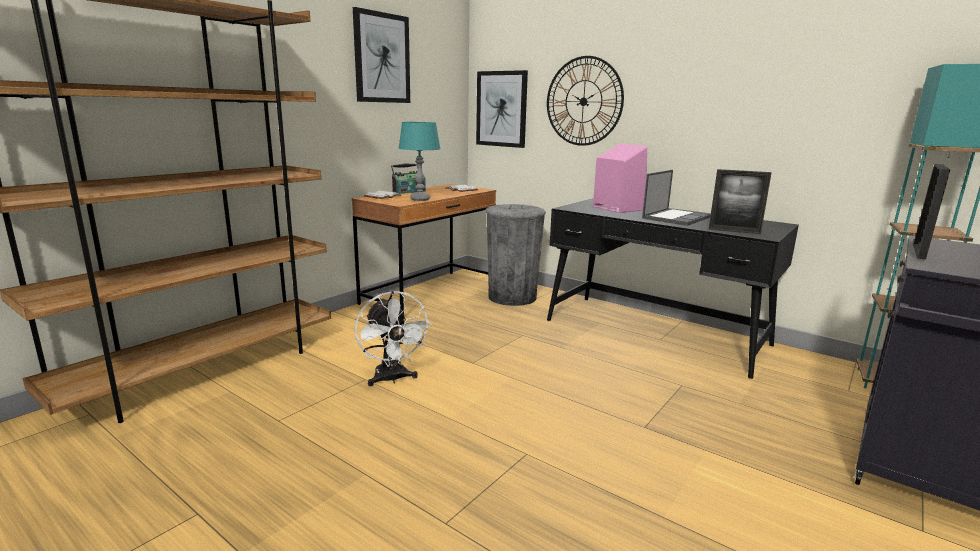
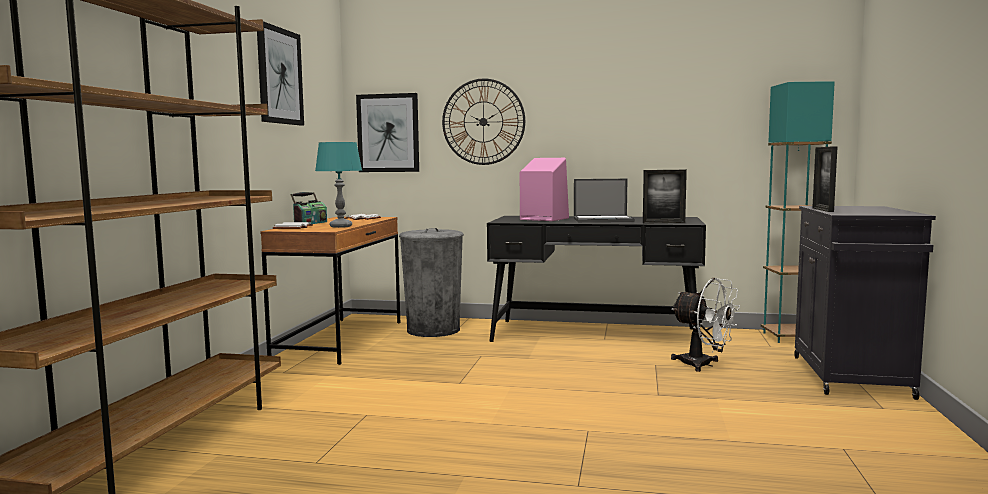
camera: 25 degrees left, 10 degrees down
white fan [355,291,432,386] -> white fan moved to [671,278,740,372]
laptop [642,170,711,226] -> laptop turned 75 degrees clockwise [574,179,635,222]

